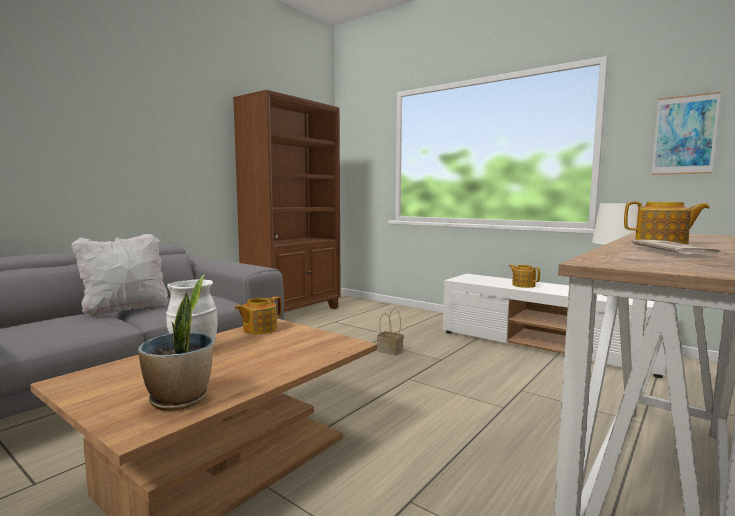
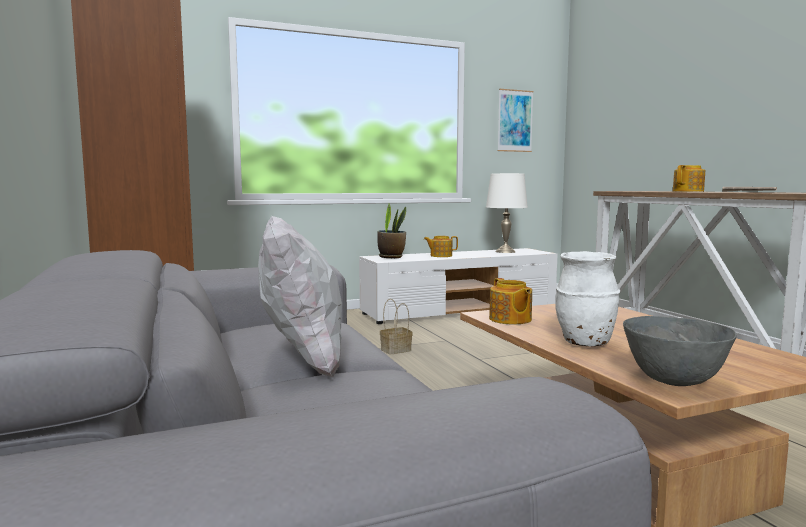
camera: 60 degrees left, 0 degrees up
potted plant [138,274,213,411] -> potted plant moved to [377,203,406,258]
none -> grey bowl [623,316,736,386]

